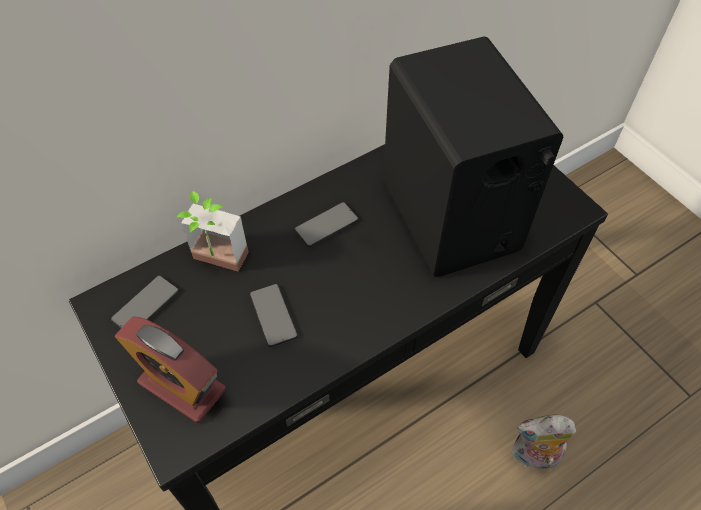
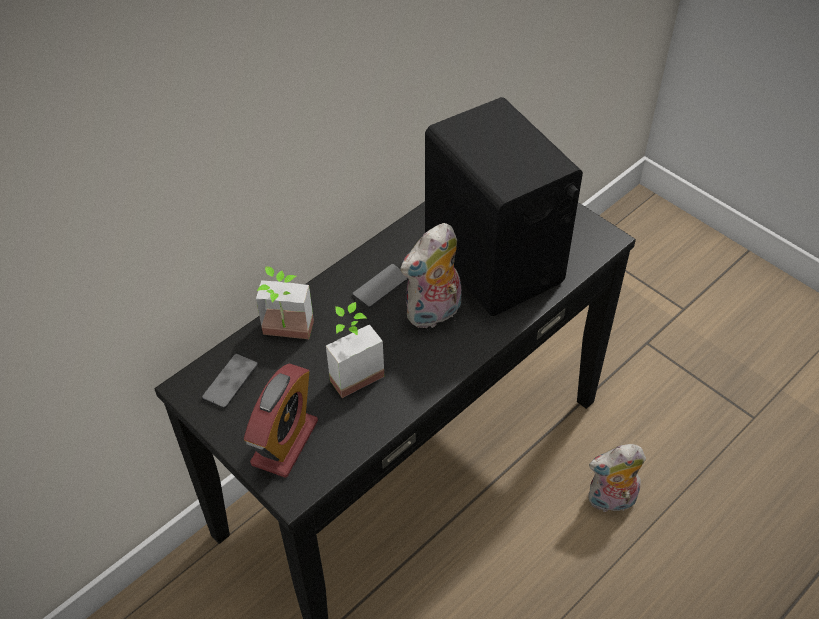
camera: 10 degrees left, 5 degrees down
alarm clock [115,317,226,423] -> alarm clock turned 90 degrees counterclockwise [244,363,318,478]
phone [250,284,298,347] -> potted plant [326,302,384,398]
none -> plush toy [400,223,462,330]

